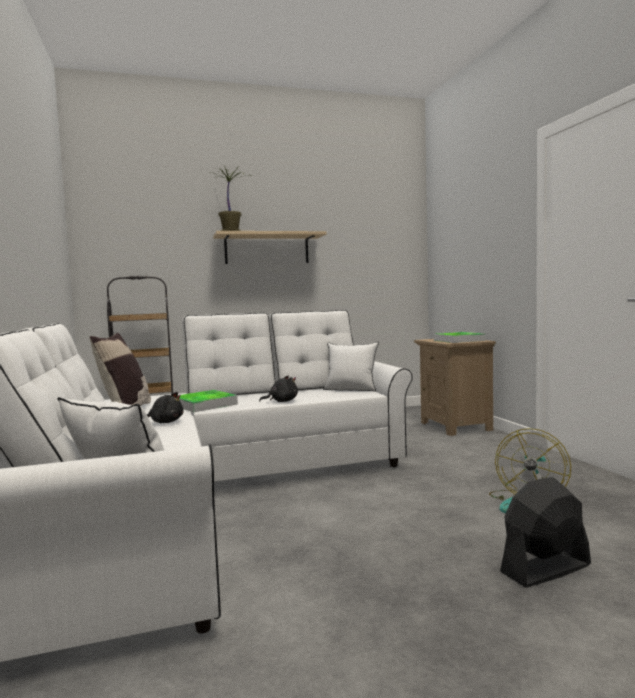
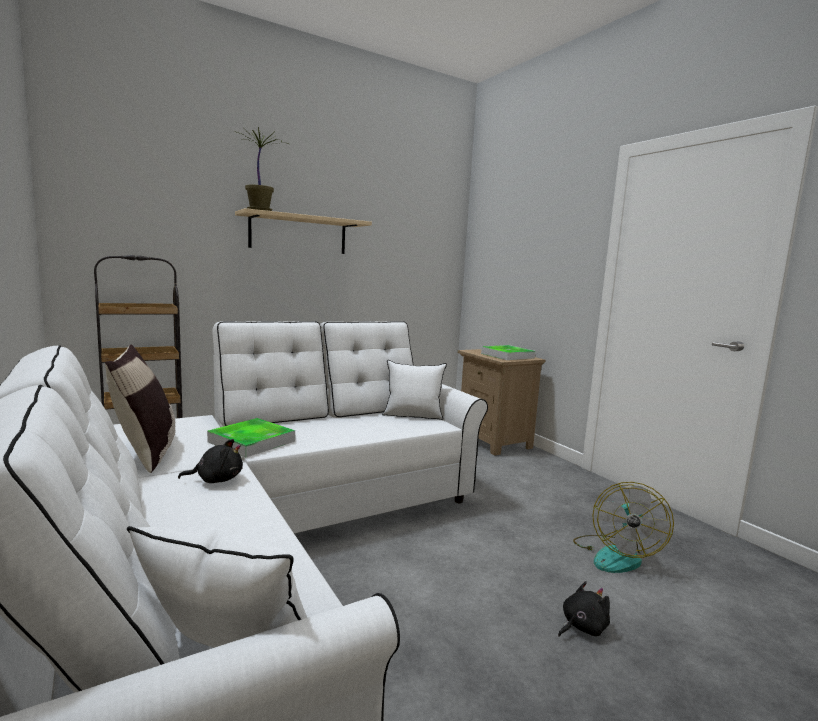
camera: 15 degrees left, 5 degrees up
black plush toy [259,375,298,402] -> black plush toy moved to [558,581,610,637]
black fan [500,477,591,588] -> none

